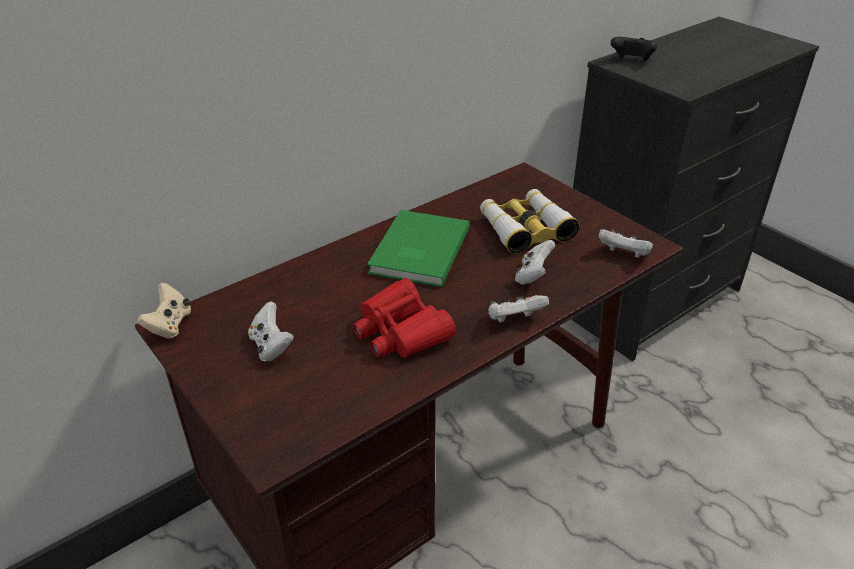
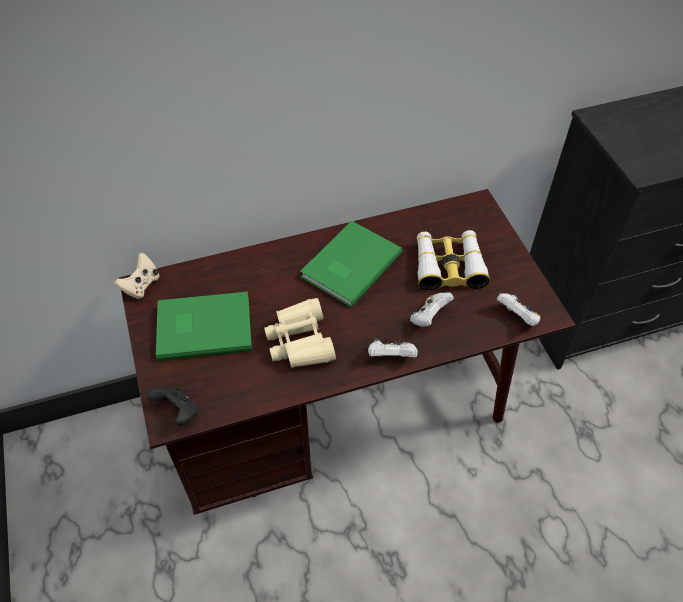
camera: 20 degrees right, 15 degrees up
white game controller [248,302,294,362] -> green book [156,292,252,361]
red binoculars [353,278,456,358] -> beige binoculars [264,298,336,368]
black game controller [611,37,657,61] -> black game controller moved to [147,386,199,426]

